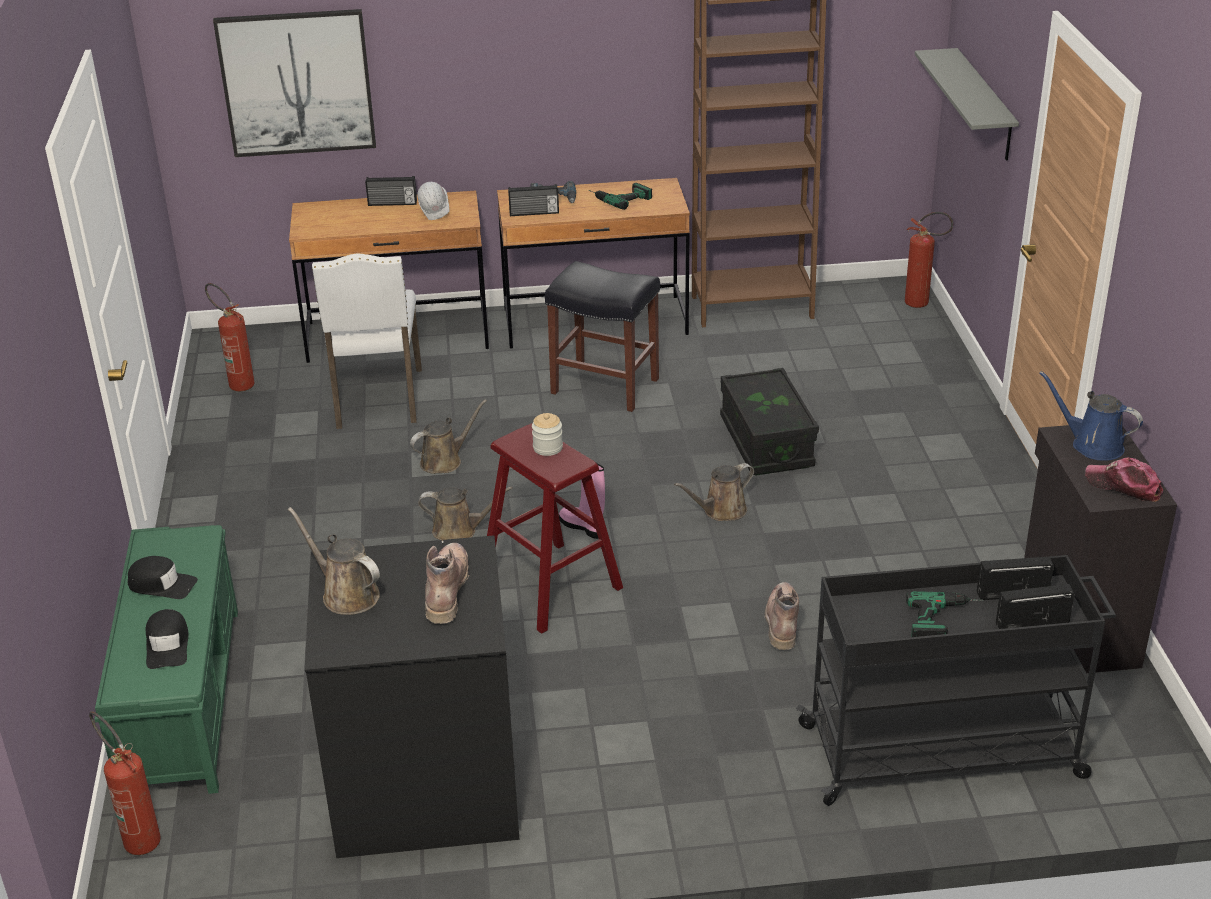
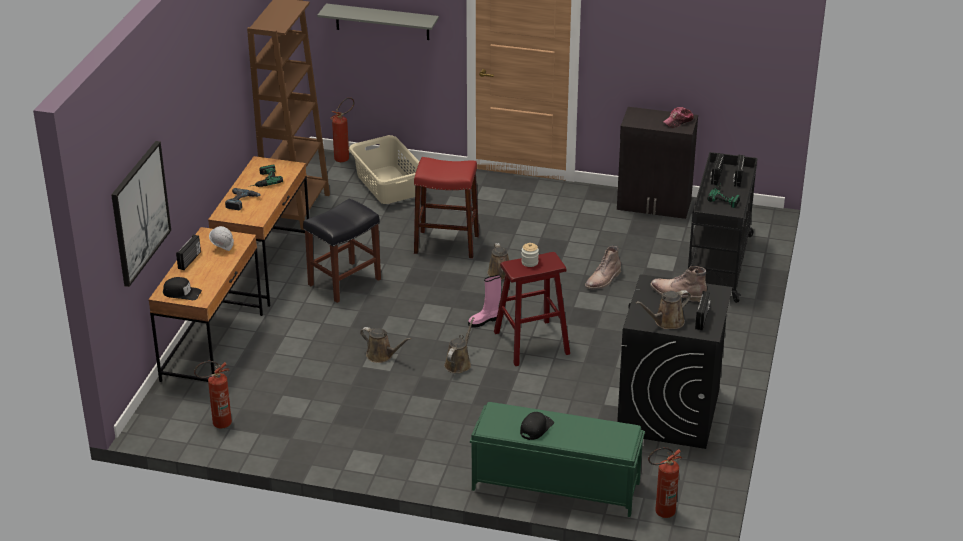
camera: 70 degrees left, 0 degrees up
black cap [146,609,188,669] -> black cap moved to [163,277,202,300]
white chair [312,254,422,429] -> none
brown watering can [410,399,487,474] -> brown watering can turned 135 degrees clockwise [360,327,411,363]
radio [508,184,559,216] -> radio moved to [695,291,711,331]
black storage box [720,368,819,475] -> red stool [414,157,479,258]
brown boot [765,582,799,650] -> brown boot turned 75 degrees counterclockwise [585,246,621,290]
blue watering can [1039,371,1143,461] -> none
none -> beige laundry basket [349,135,419,204]

